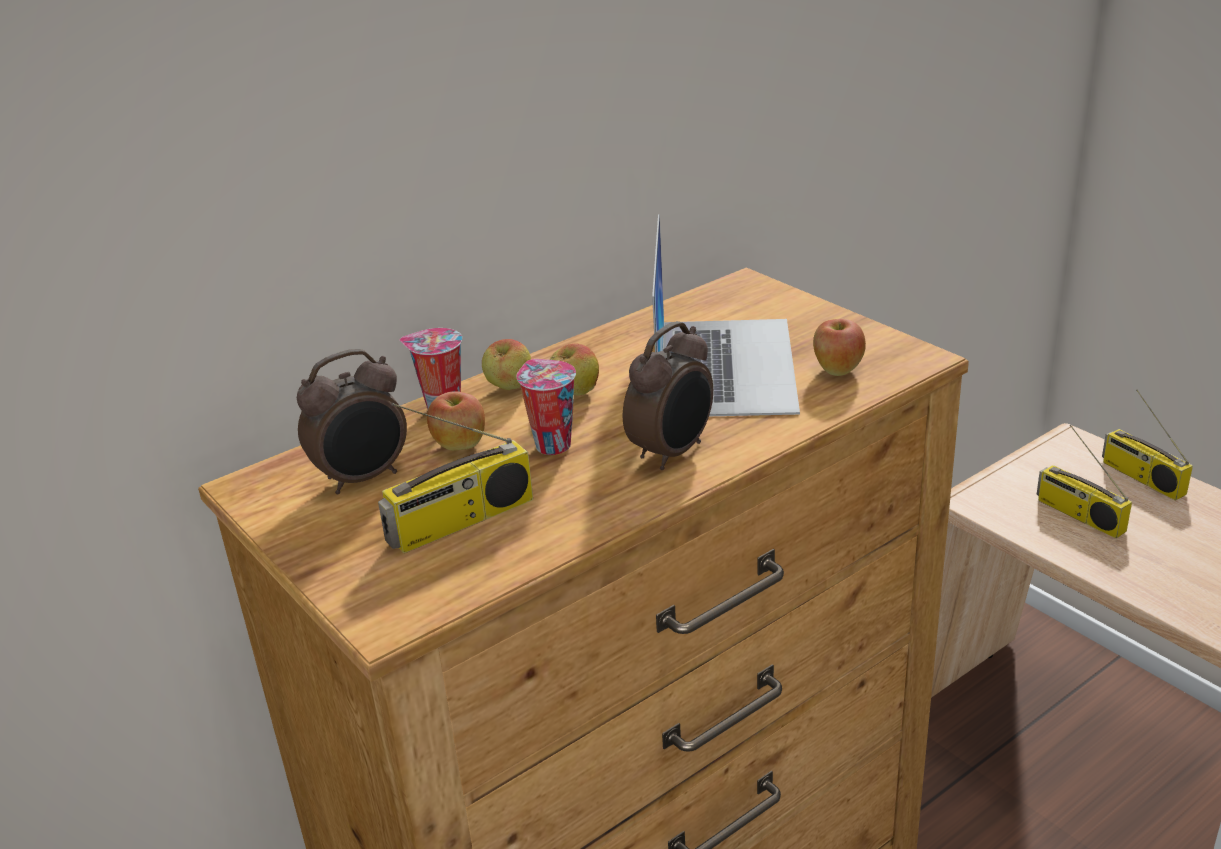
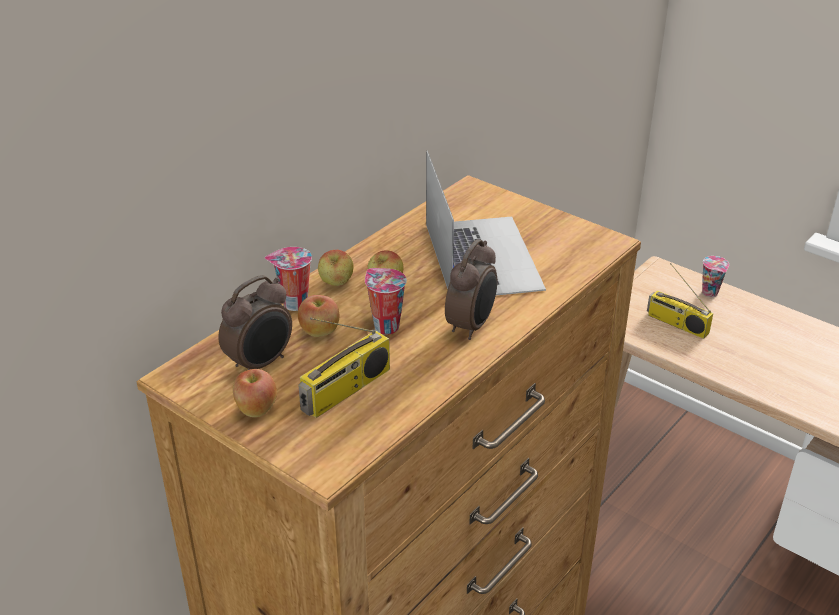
camera: 15 degrees left, 5 degrees up
apple [813,319,866,376] -> apple moved to [233,369,277,417]
radio [1102,389,1193,501] -> cup [702,256,729,297]

